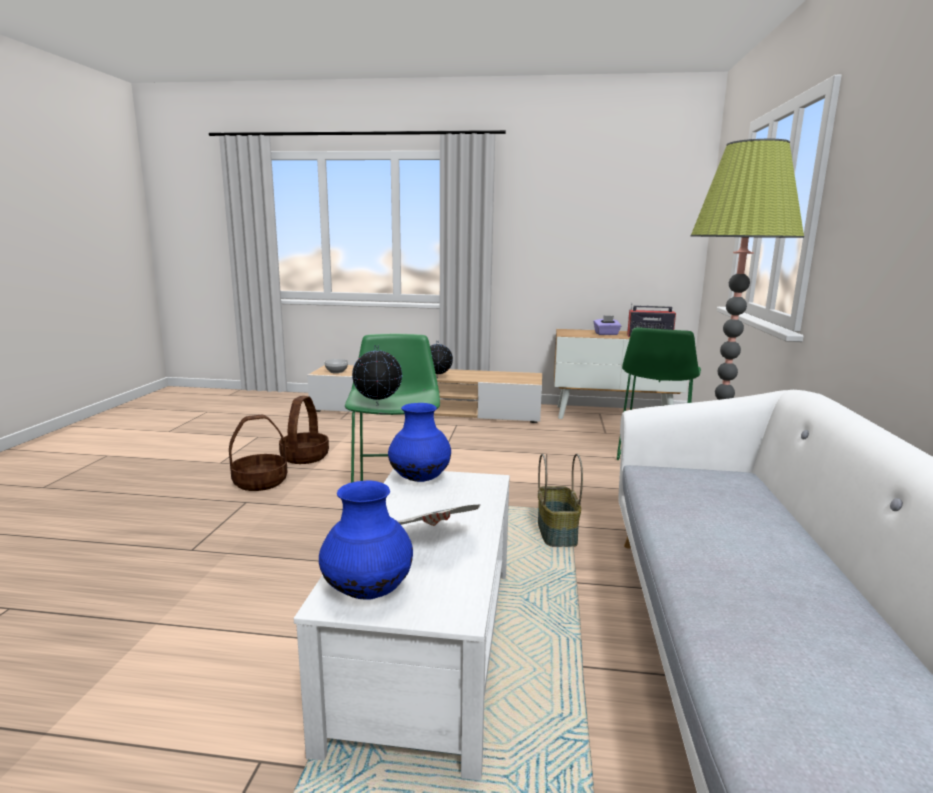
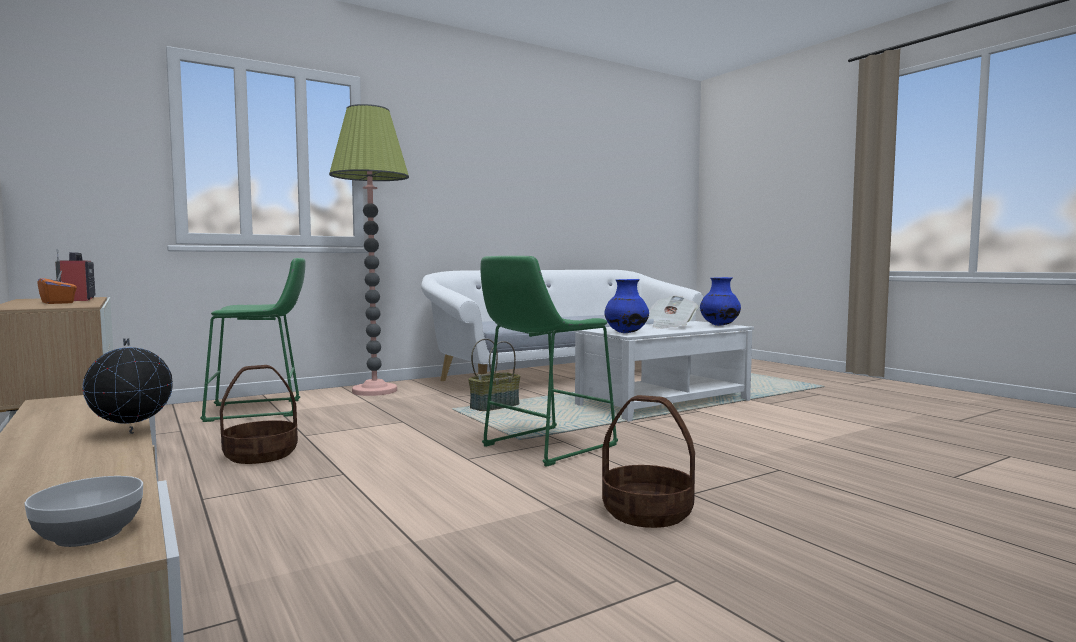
camera: 130 degrees left, 10 degrees down
basket [279,396,329,464] -> basket moved to [220,365,298,464]
globe [352,345,402,406] -> none
purple tissue box [594,316,621,335] -> orange tissue box [37,271,77,304]

